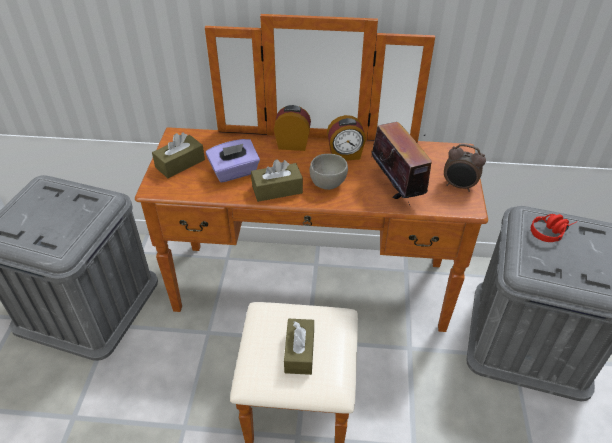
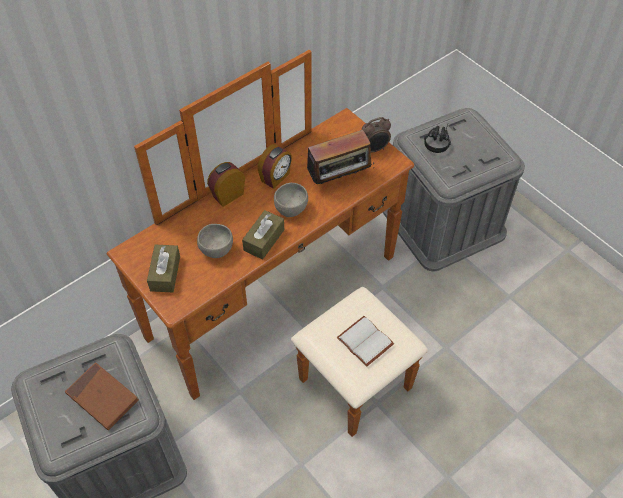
camera: 45 degrees left, 10 degrees up
purple tissue box [206,139,260,183] -> grey bowl [197,224,233,258]
brown tissue box [284,319,314,375] -> white book [337,316,394,367]
radio [371,122,432,205] -> radio turned 135 degrees clockwise [307,130,375,187]
red headphones [531,214,578,242] -> black headphones [424,124,451,153]
none -> brown book [65,362,139,430]

